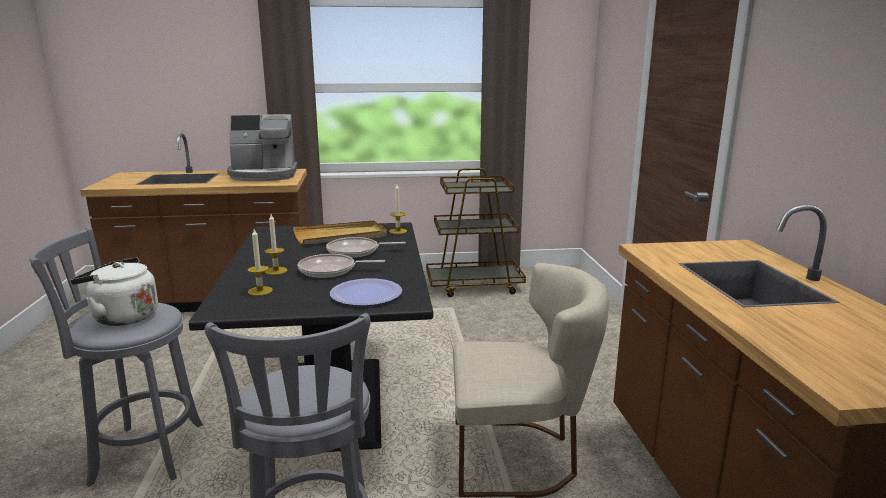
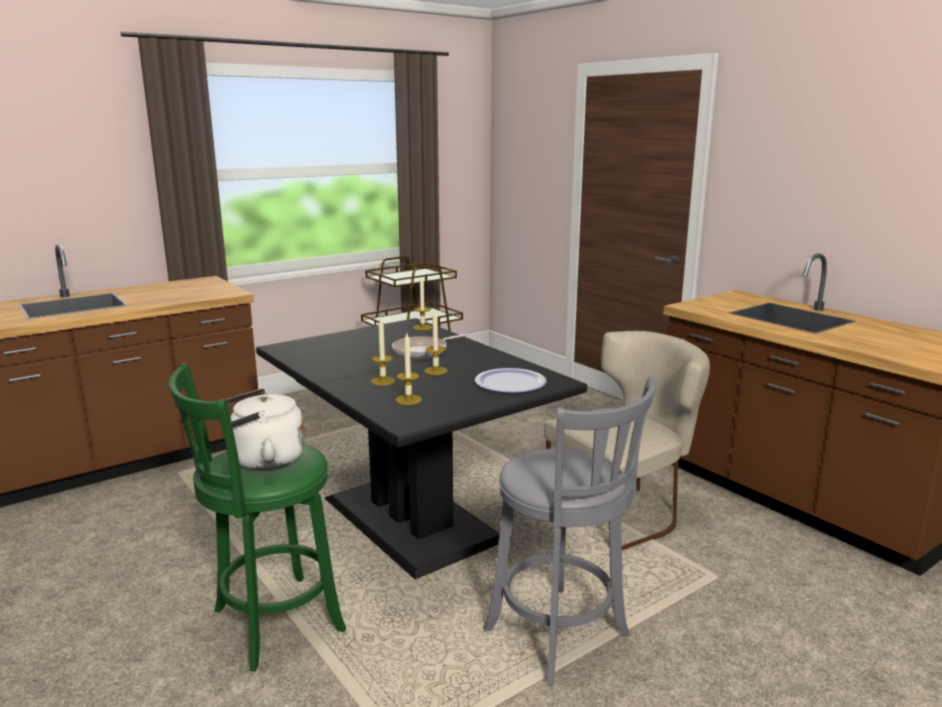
camera: 30 degrees left, 0 degrees up
grey stool [29,227,203,487] -> green stool [169,363,346,672]
coffee machine [227,114,298,181] -> none
beige tray [293,220,387,244] -> none
frying pan [298,254,385,278] -> candle [424,311,448,375]

